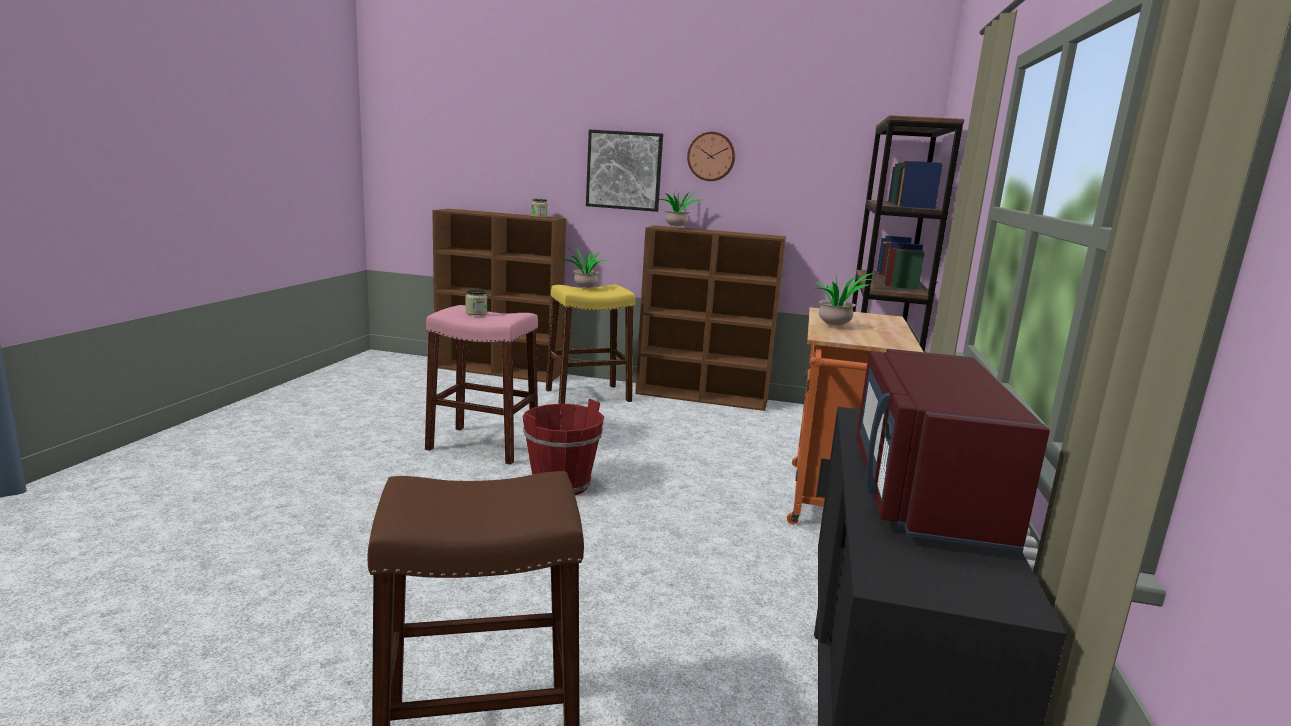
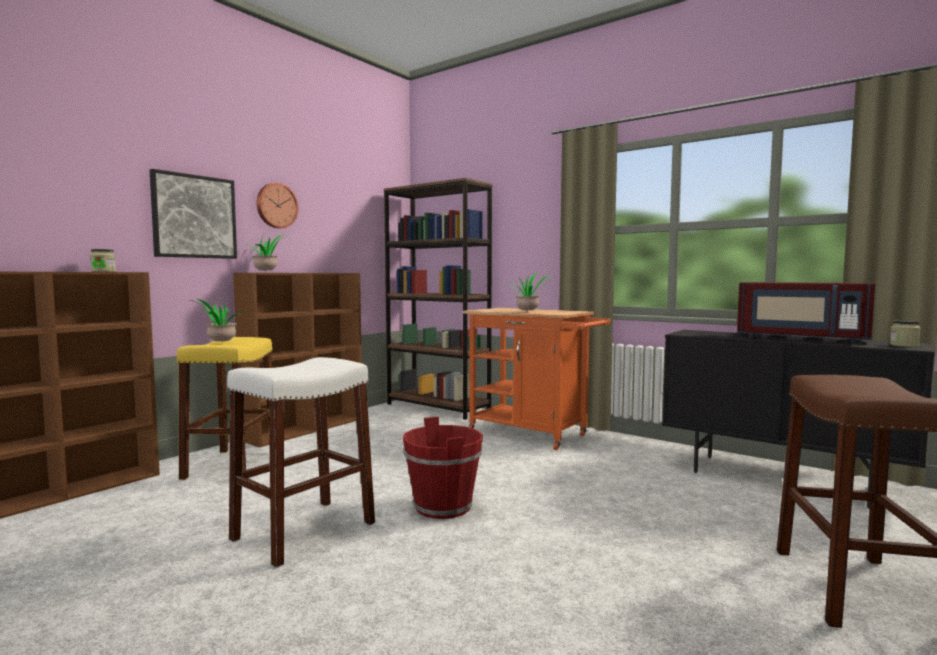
camera: 65 degrees left, 10 degrees down
pink stool [425,305,538,465] -> white stool [227,357,375,568]
jar [465,289,487,315] -> jar moved to [890,320,921,347]

